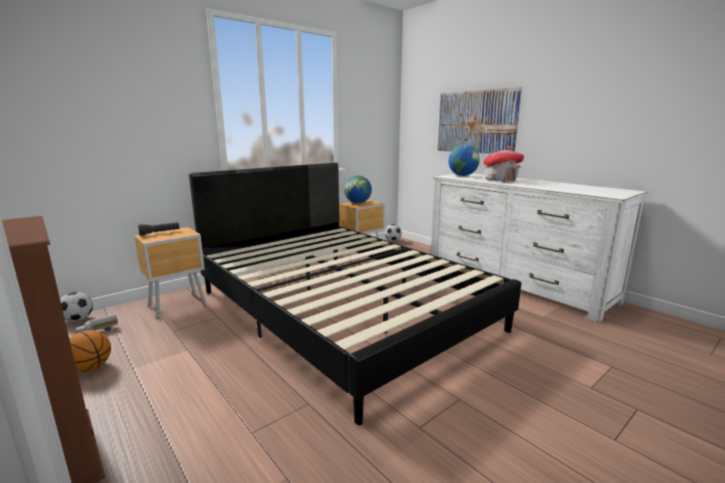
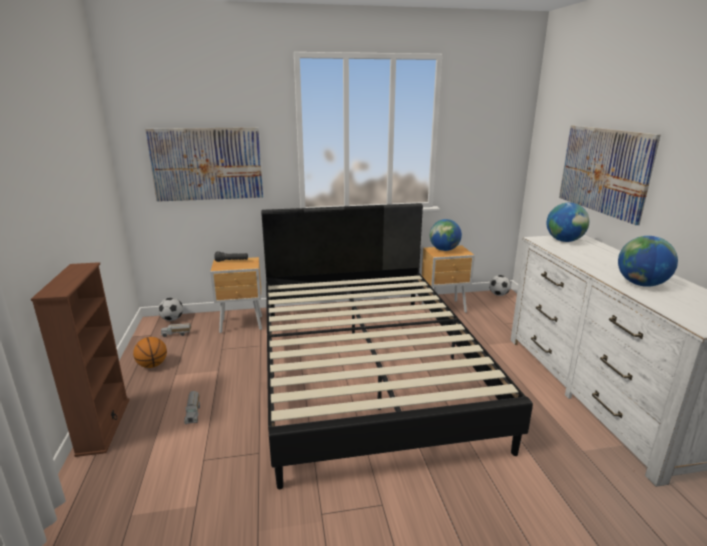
camera: 30 degrees right, 5 degrees up
toy house [483,146,524,182] -> none
none -> picture [145,127,263,202]
none -> toy truck [184,391,200,424]
none -> globe [618,236,678,287]

